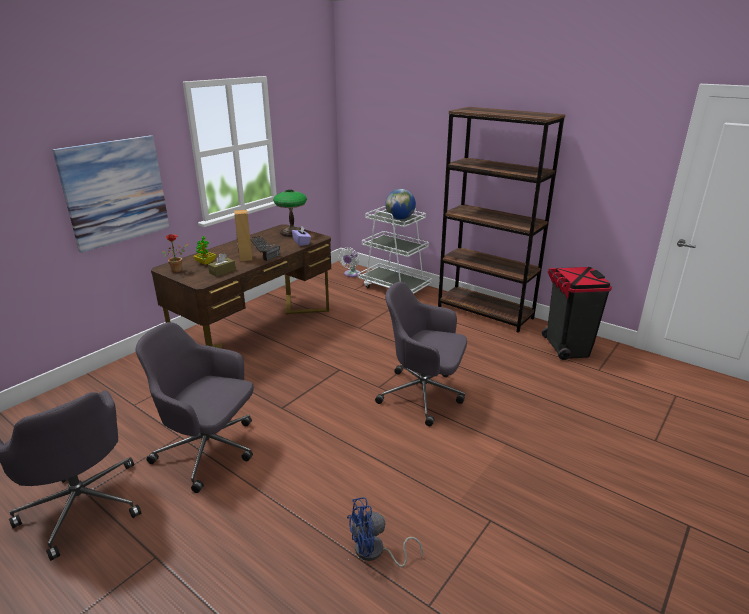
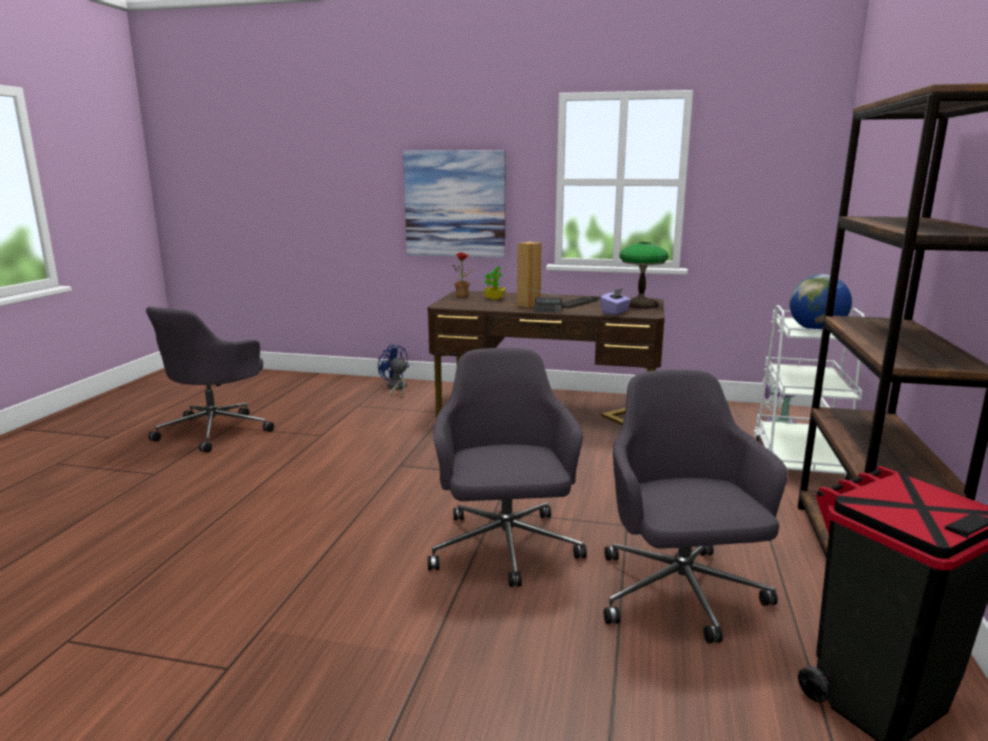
camera: 65 degrees right, 10 degrees down
grey office chair [136,322,254,493] -> grey office chair moved to [604,369,788,643]
brown tissue box [208,253,236,277] -> none
blue fan [347,497,423,567] -> blue fan moved to [378,344,409,397]

